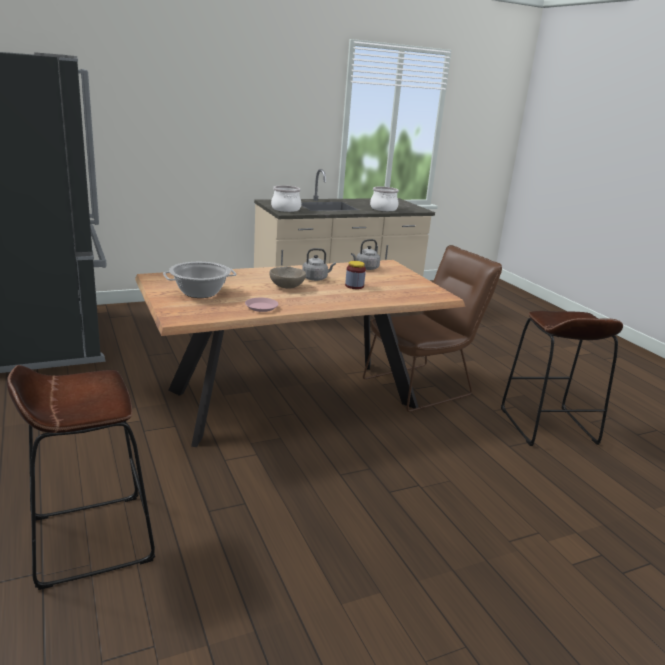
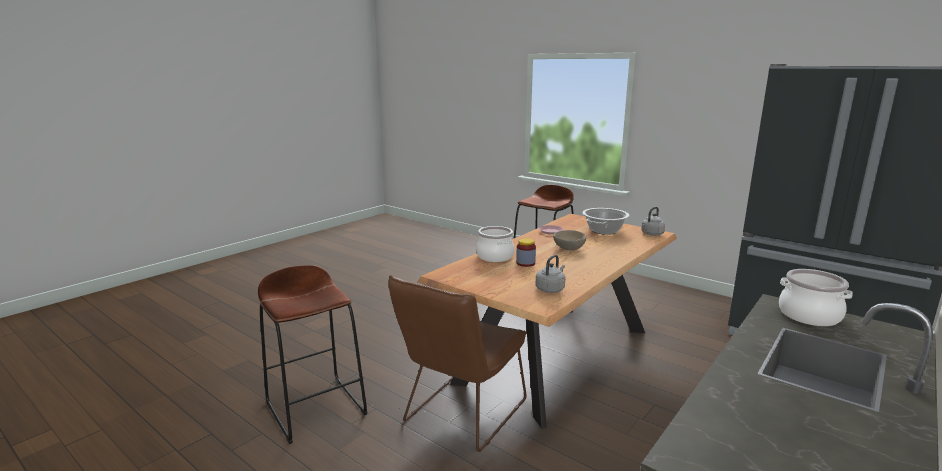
camera: 155 degrees right, 5 degrees down
grey kettle [302,248,336,281] -> grey kettle moved to [641,207,665,236]
cooking pot [370,187,399,211] -> cooking pot moved to [476,226,515,262]

